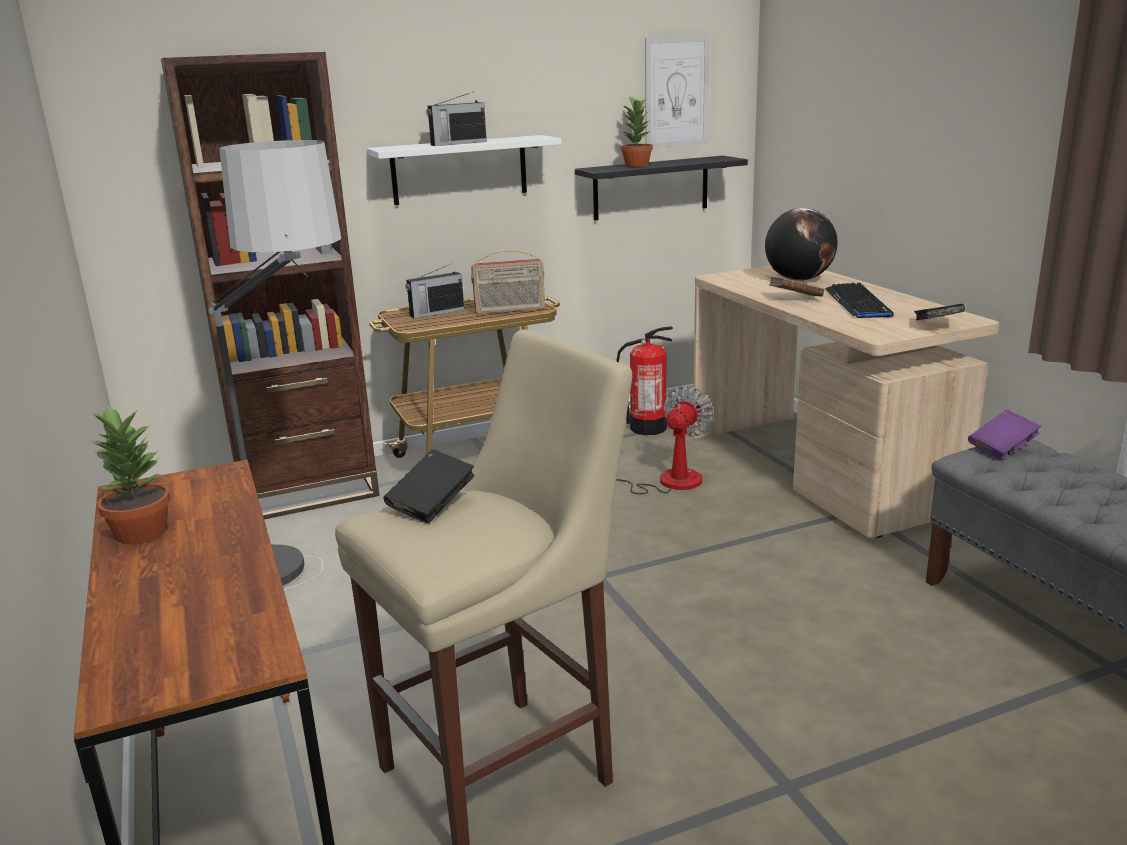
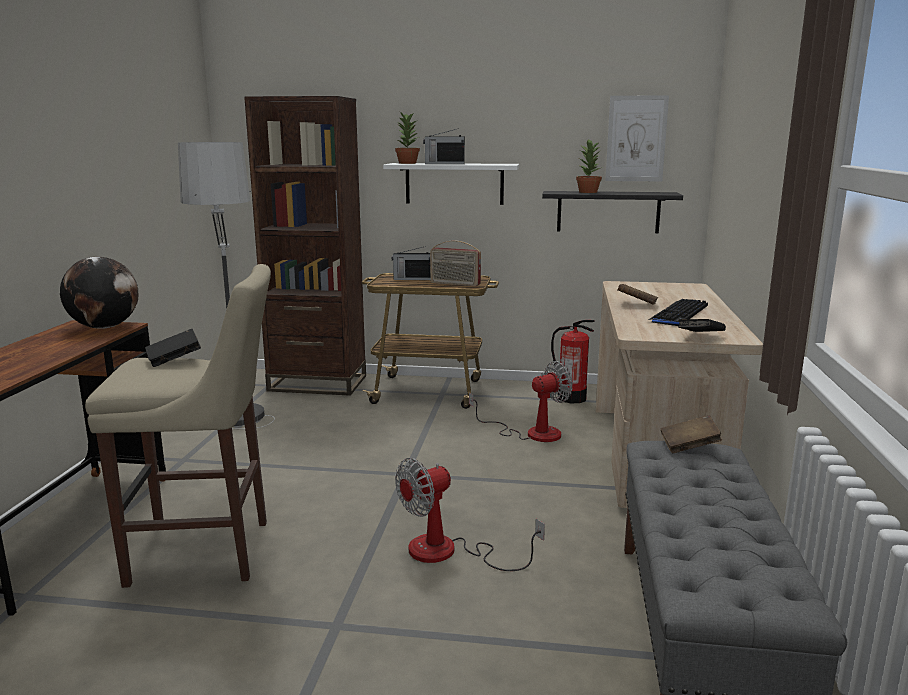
camera: 30 degrees right, 5 degrees down
potted plant [89,406,171,544] -> potted plant moved to [395,111,420,164]
globe [765,208,838,281] -> globe moved to [60,257,138,329]
purple book [968,410,1041,460] -> brown book [661,415,722,453]
none -> fan [395,458,545,571]

